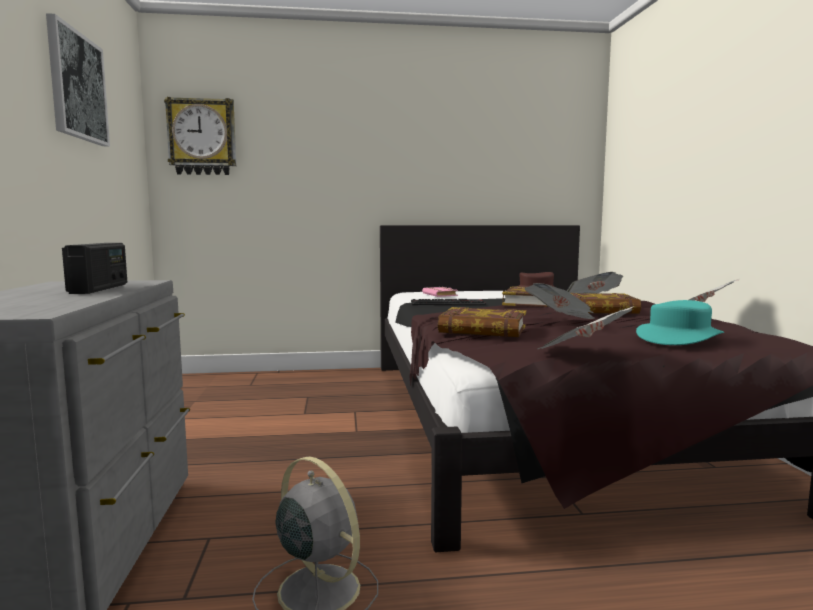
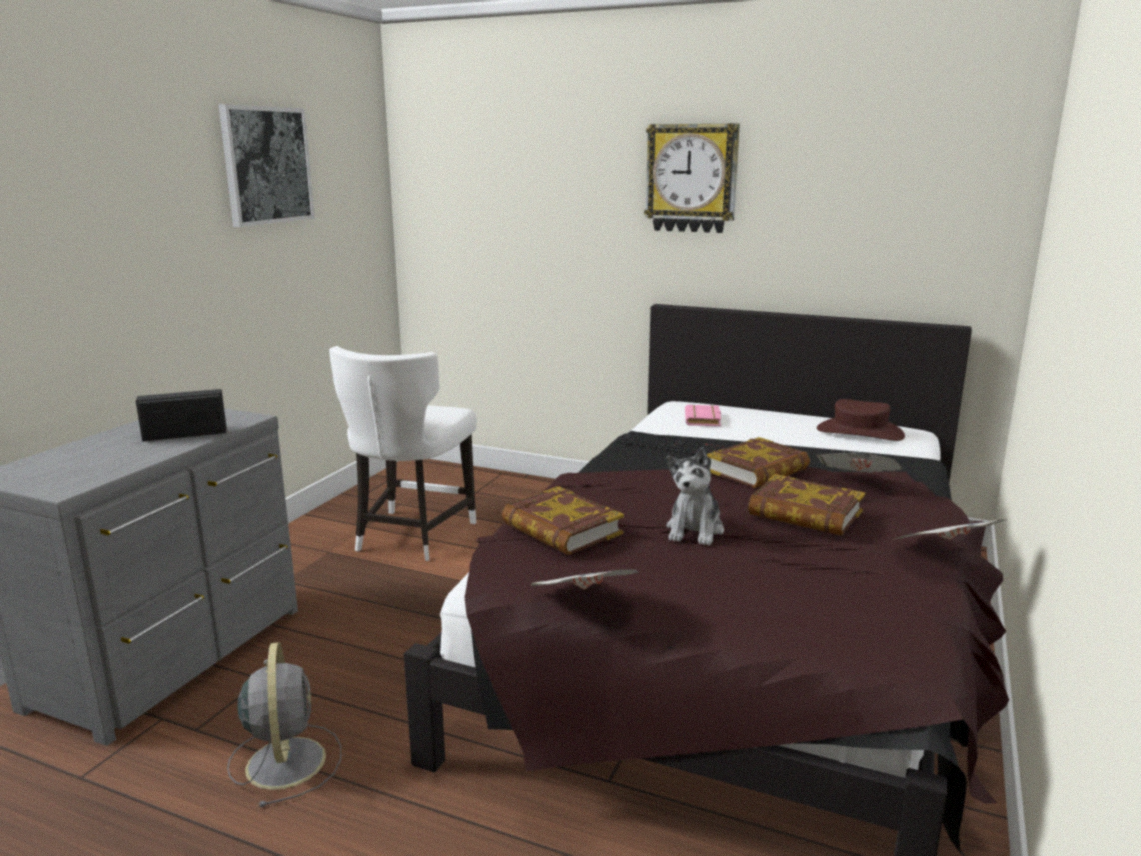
camera: 30 degrees right, 10 degrees up
radio [62,243,127,294] -> radio turned 135 degrees counterclockwise [136,389,227,441]
wall clock [164,97,236,175] -> wall clock moved to [644,123,740,233]
newspaper [525,283,595,319] -> plush toy [666,448,724,546]
turquoise hat [636,300,724,345] -> none
none -> white chair [329,346,477,561]

